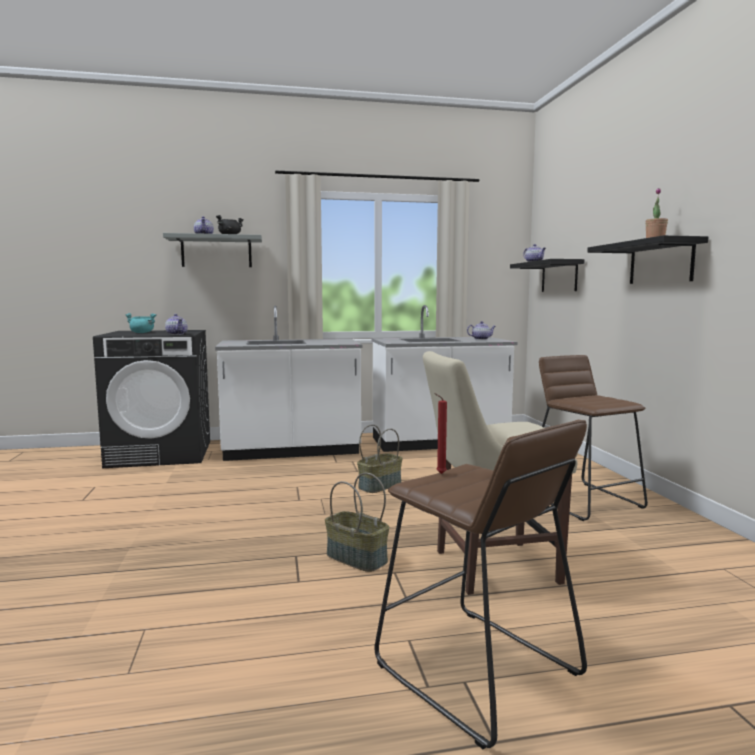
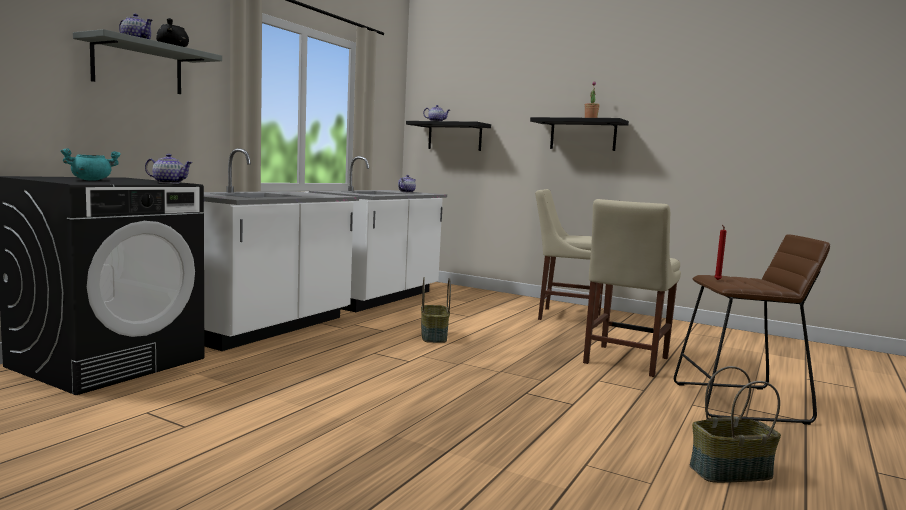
camera: 50 degrees left, 0 degrees up
basket [325,473,389,572] -> basket moved to [690,366,781,483]
brown stool [539,355,648,521] -> beige chair [535,189,603,327]

